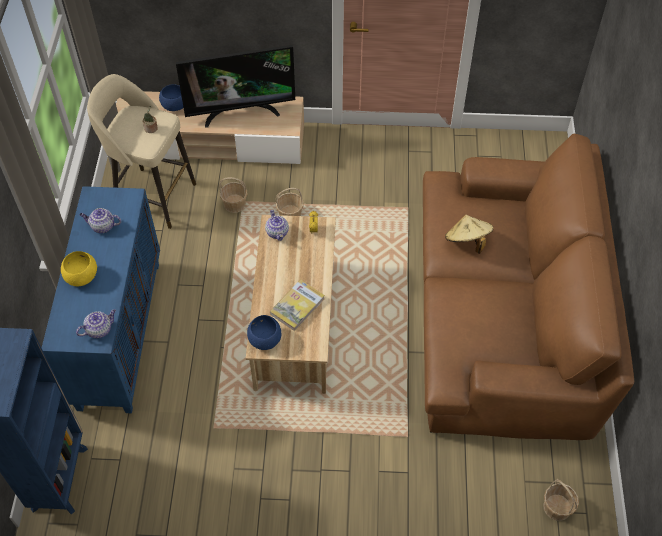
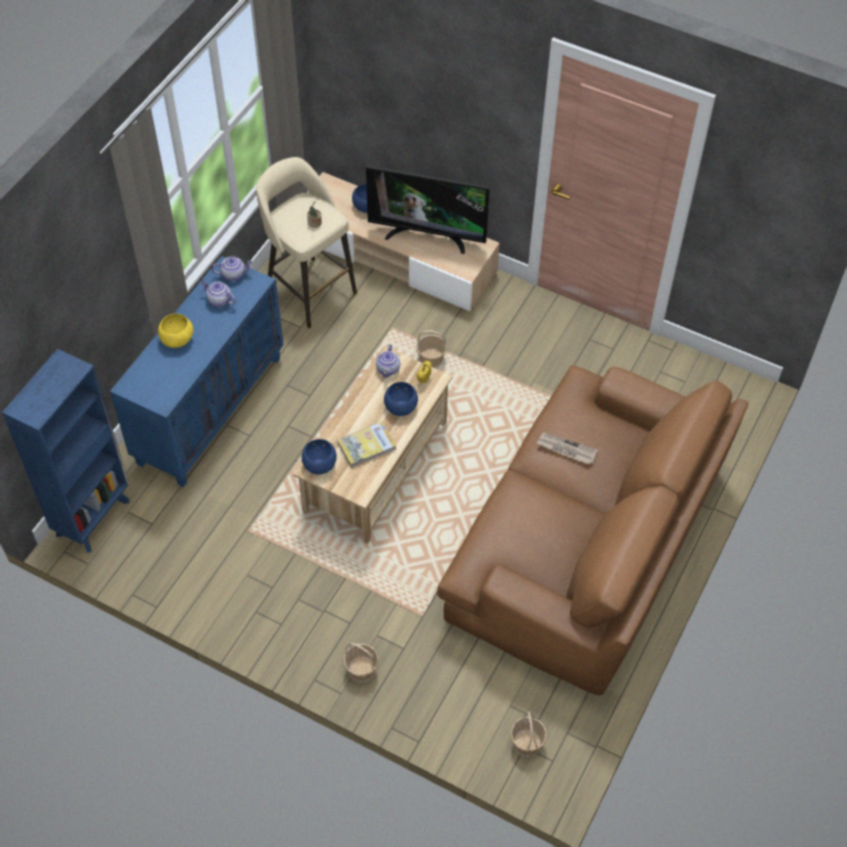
camera: 25 degrees right, 0 degrees up
teapot [76,309,116,338] -> teapot moved to [212,256,252,281]
basket [219,177,247,213] -> basket moved to [344,642,379,683]
beige hat [445,214,494,254] -> newspaper [536,433,598,465]
none -> blue bowl [384,382,418,416]

